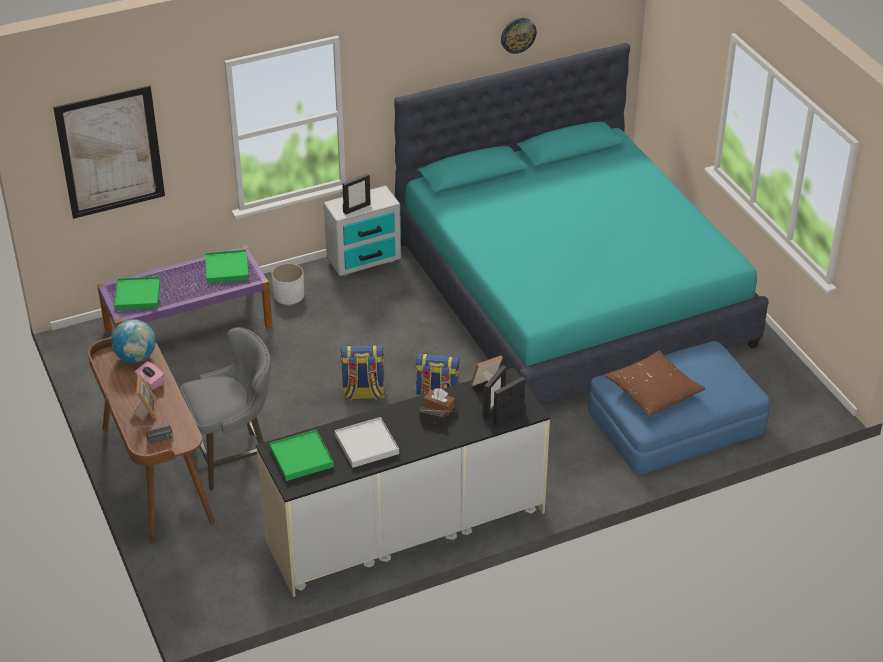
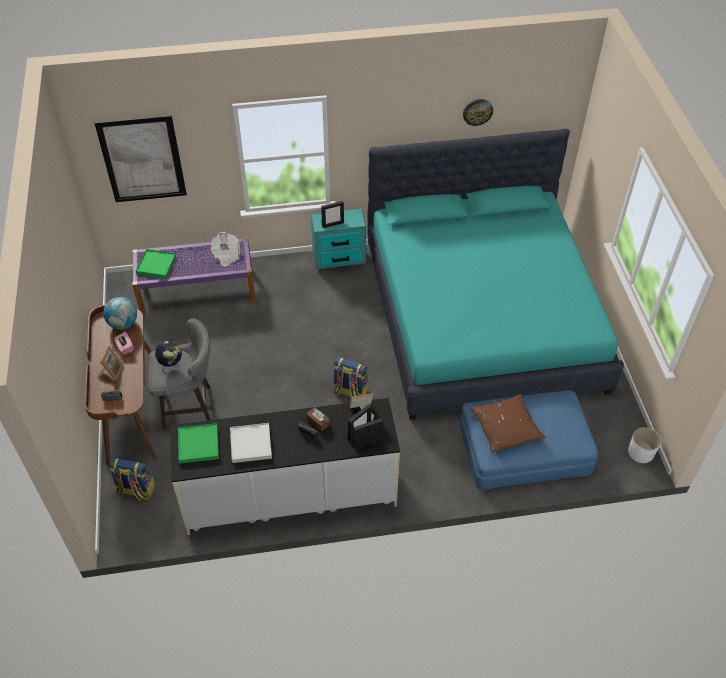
camera: 15 degrees right, 10 degrees up
green tray [205,250,249,283] -> newspaper [211,232,240,267]
white planter [272,263,304,305] -> white planter moved to [628,427,661,463]
white nightstand [324,186,401,276] -> turquoise nightstand [311,209,366,269]
backpack [340,345,385,401] -> backpack moved to [109,457,155,501]
none -> globe [155,340,182,375]

